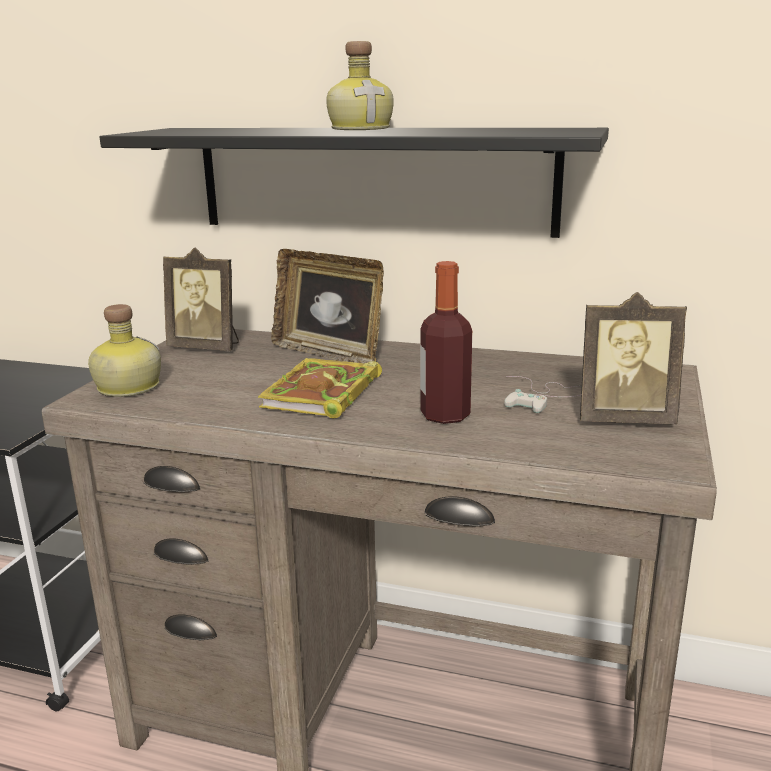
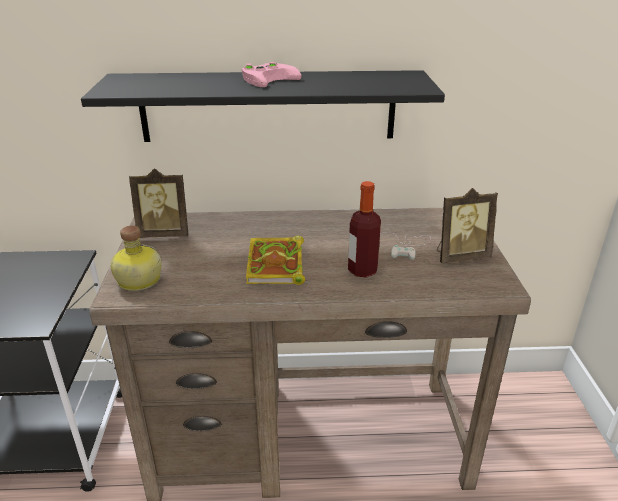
camera: 20 degrees left, 10 degrees up
picture frame [271,249,384,364] -> none
bottle [326,41,394,130] -> pink game controller [242,62,302,87]

